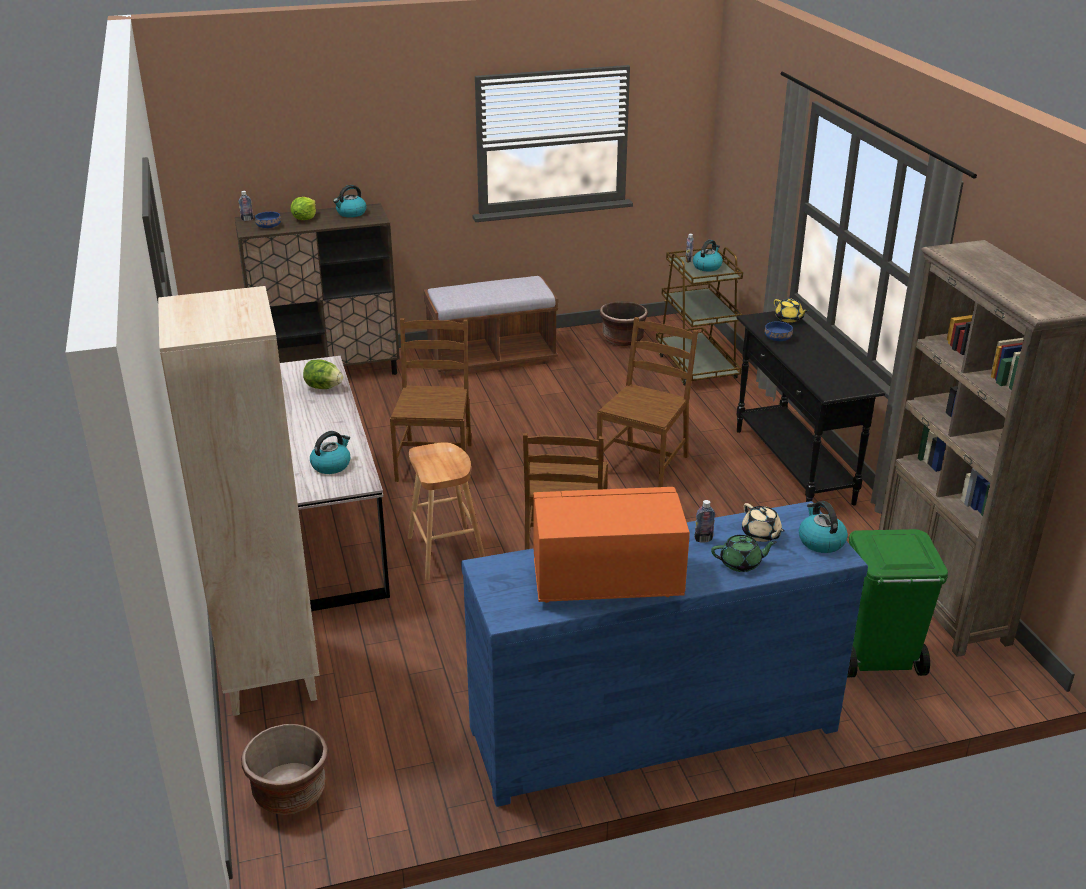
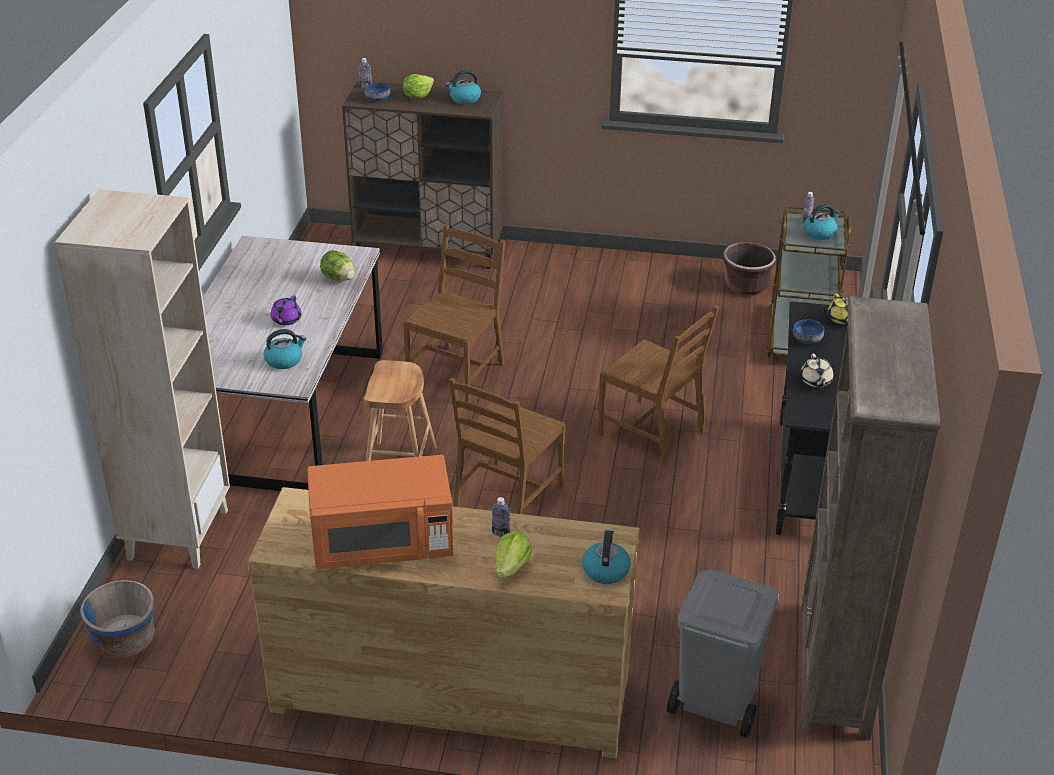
camera: 25 degrees right, 5 degrees up
brown planter [241,724,329,815] -> blue planter [80,580,156,658]
brown bench [424,276,558,377] -> none
blue dresser [461,501,868,807] -> brown dresser [247,487,640,759]
orange microwave [533,487,690,603] -> orange microwave turned 150 degrees clockwise [307,455,454,569]
brown chair [596,317,698,487] -> brown chair turned 75 degrees clockwise [598,305,719,466]
green teapot [711,535,777,572] -> lettuce [495,532,532,578]
beige teapot [742,503,785,542] -> beige teapot moved to [800,354,834,387]
green trash can [847,529,948,677] -> grey trash can [667,569,779,738]
none -> purple teapot [271,295,301,326]

